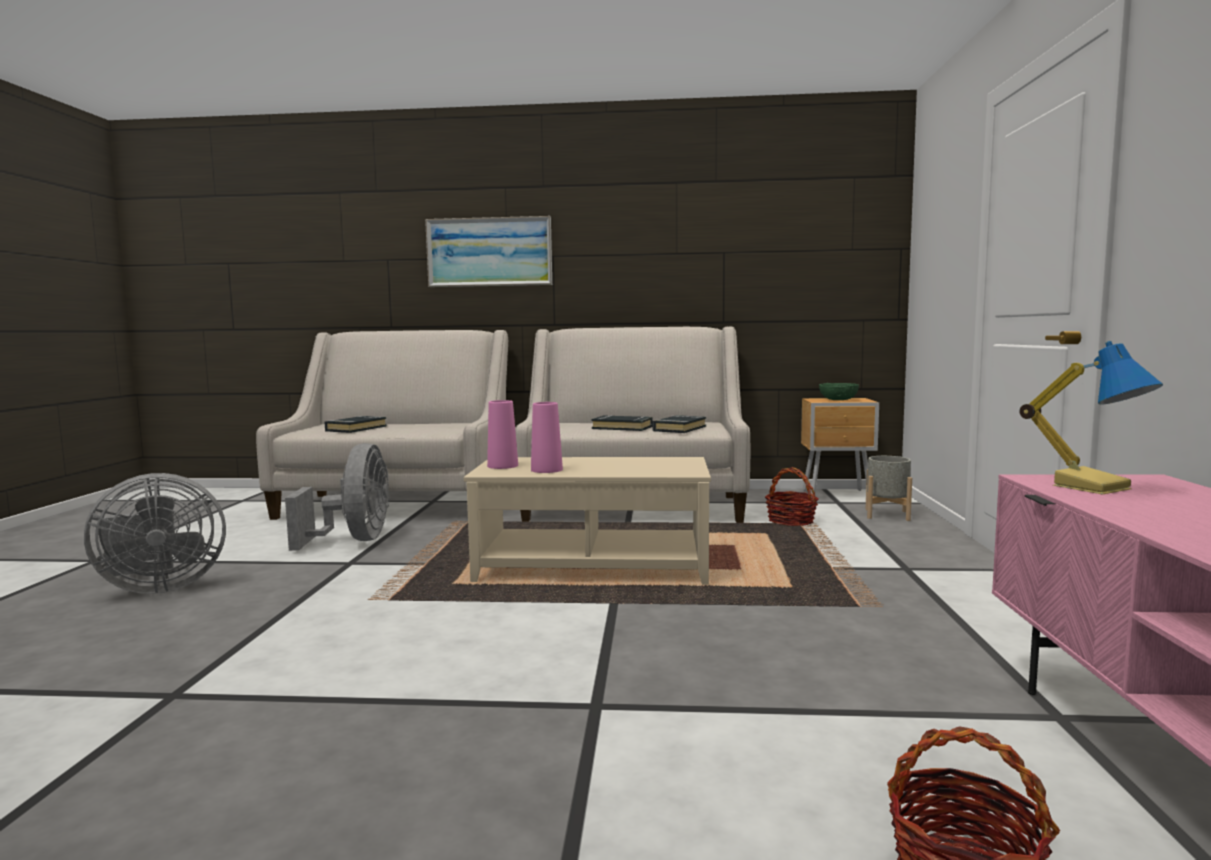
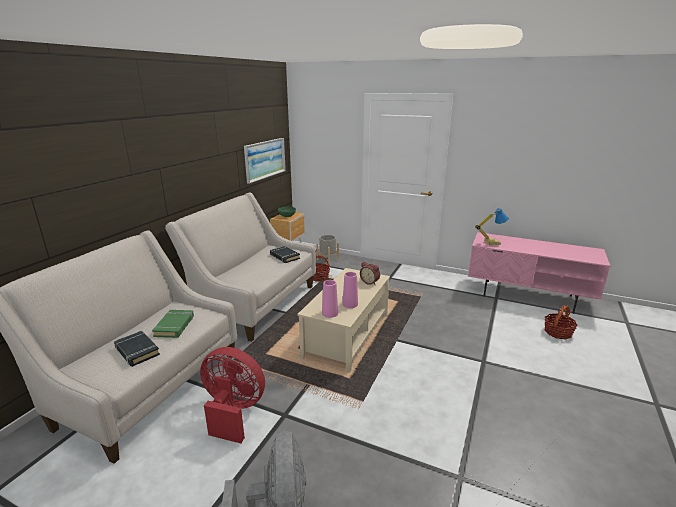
camera: 70 degrees left, 15 degrees up
grey fan [285,443,389,551] -> red fan [200,347,265,443]
picture [425,216,552,287] -> picture moved to [244,138,286,184]
black book [592,415,652,431] -> none
none -> green book [152,310,194,338]
none -> alarm clock [360,262,380,285]

